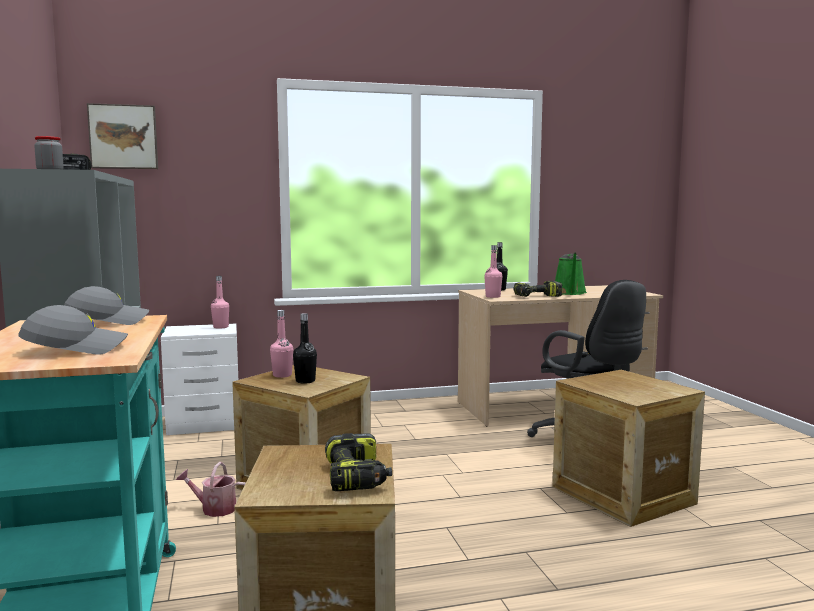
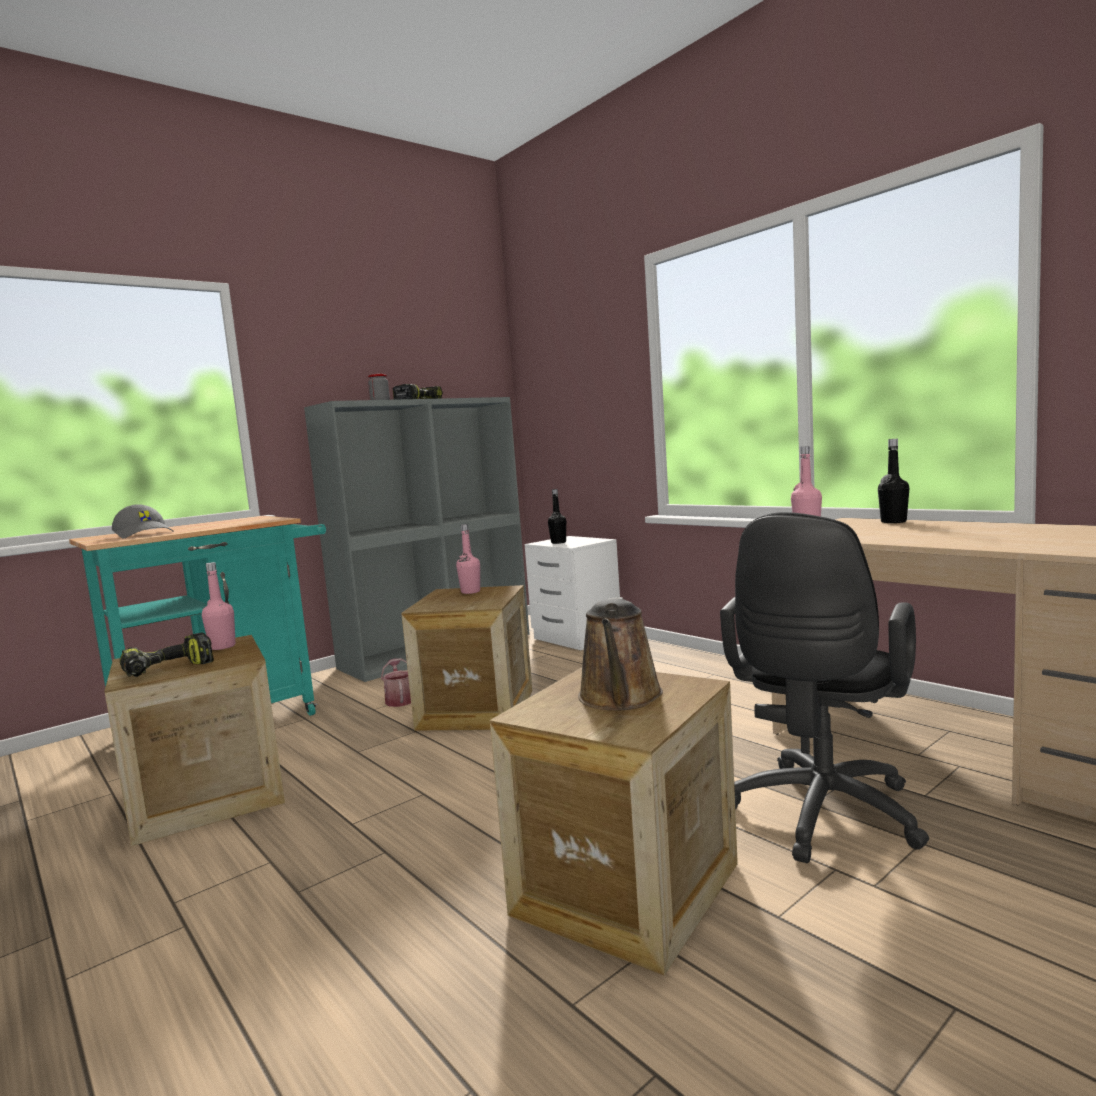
camera: 65 degrees right, 0 degrees up
grey cap [64,286,149,325] -> none
picture [87,103,158,169] -> none
pink bottle [211,276,229,329] -> pink bottle moved to [202,562,236,650]
black bottle [293,313,317,384] -> black bottle moved to [548,489,566,544]
power drill [513,281,562,297] -> none
green watering can [555,252,587,295] -> none
none -> brown watering can [578,597,663,710]

